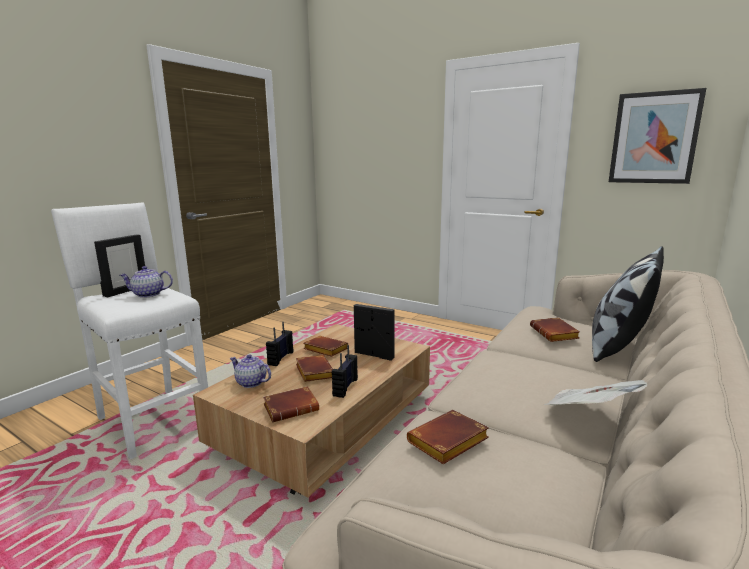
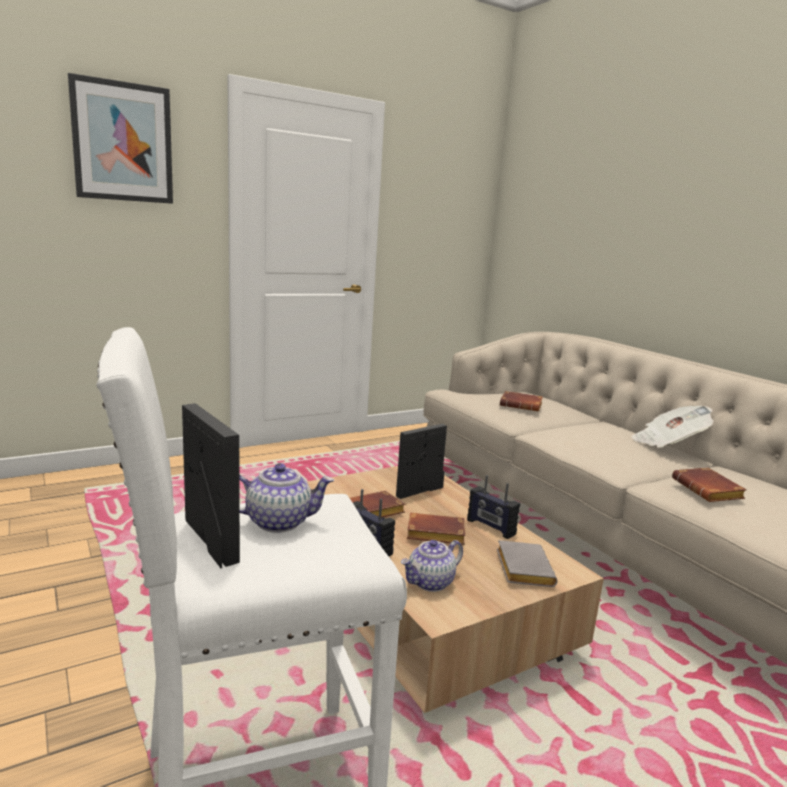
camera: 65 degrees left, 0 degrees up
teapot [120,266,173,298] -> teapot turned 120 degrees counterclockwise [239,463,334,533]
brown book [263,386,319,422] -> grey book [497,540,557,587]
pillow [592,246,664,362] -> none
picture [609,88,706,184] -> picture moved to [68,73,173,204]

